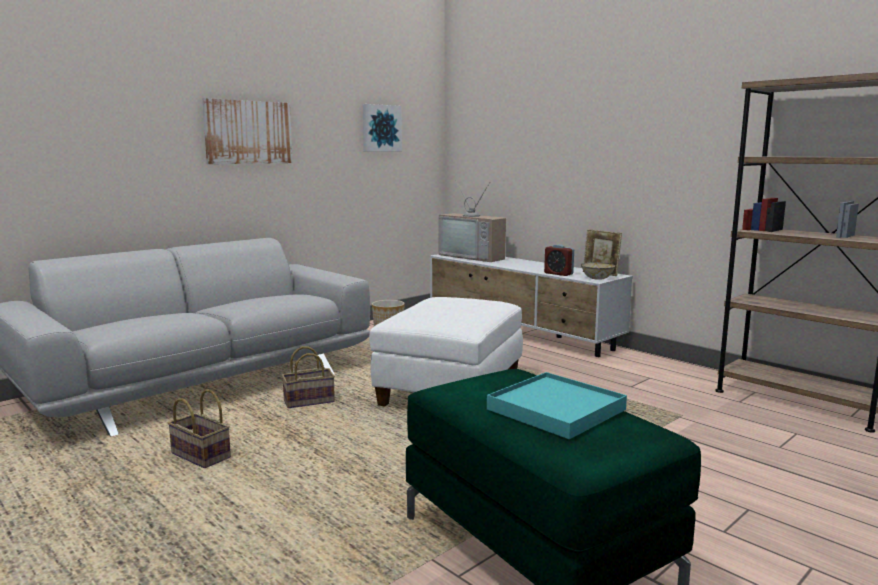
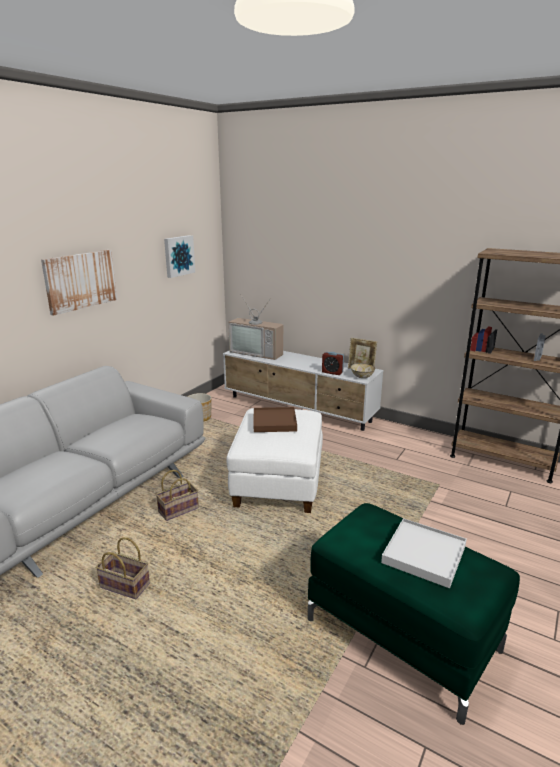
camera: 15 degrees left, 10 degrees up
turquoise tray [487,372,627,439] -> white tray [381,518,467,588]
none -> brown tray [254,407,297,432]

